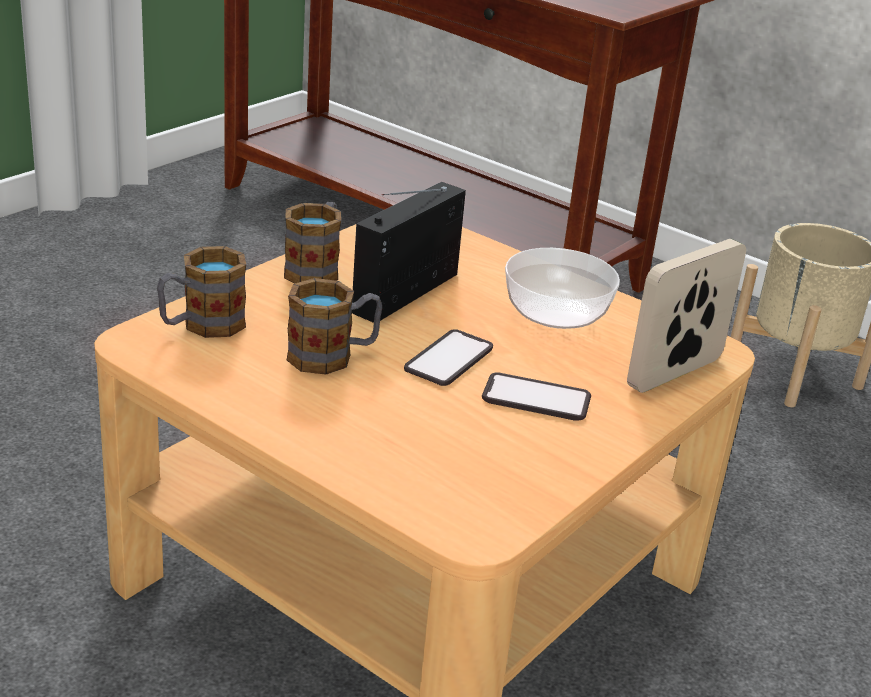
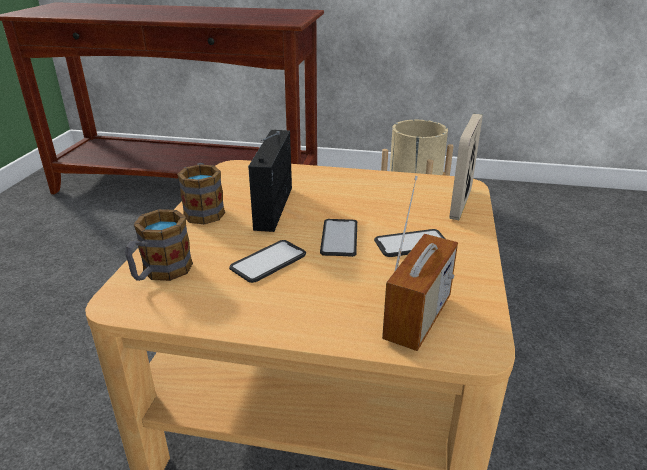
camera: 25 degrees left, 0 degrees up
mug [287,278,382,375] -> phone [229,240,306,283]
bowl [505,248,620,329] -> none
none -> radio [382,176,458,351]

